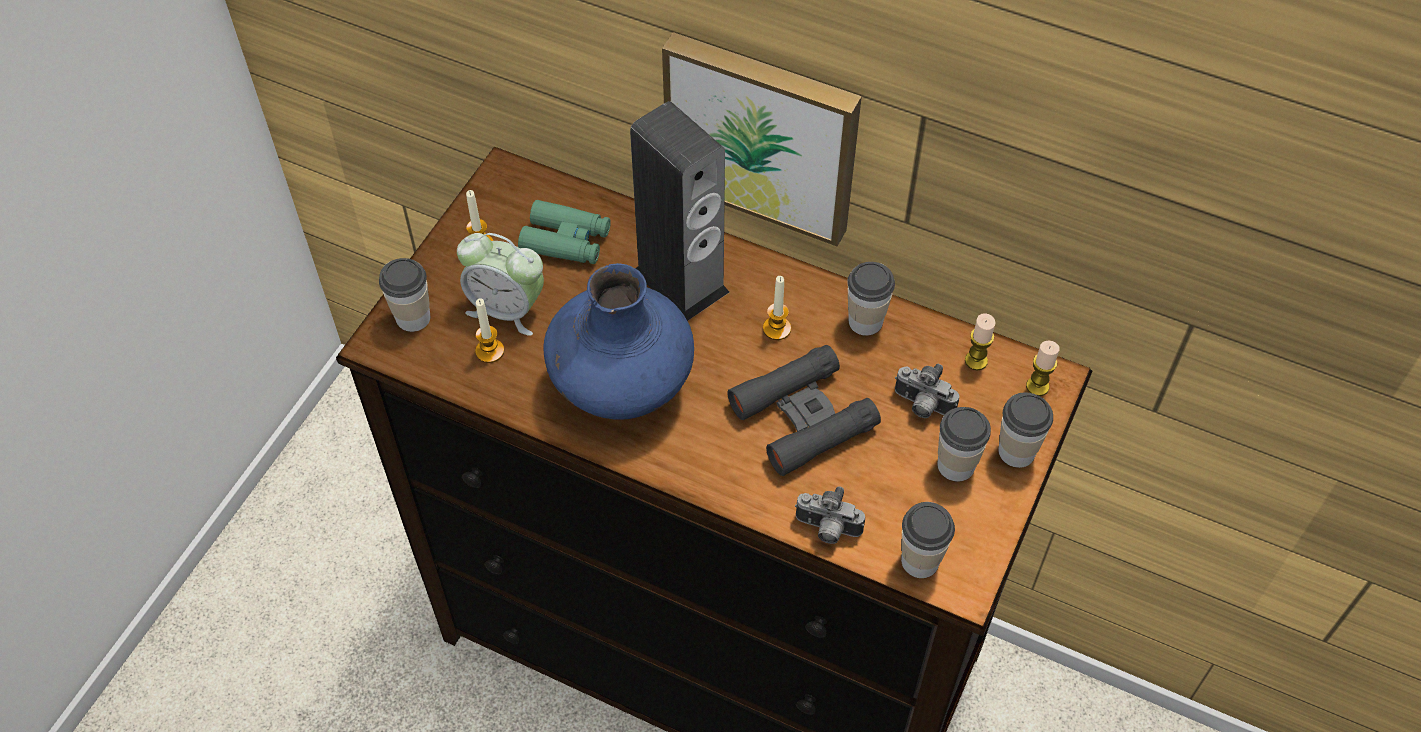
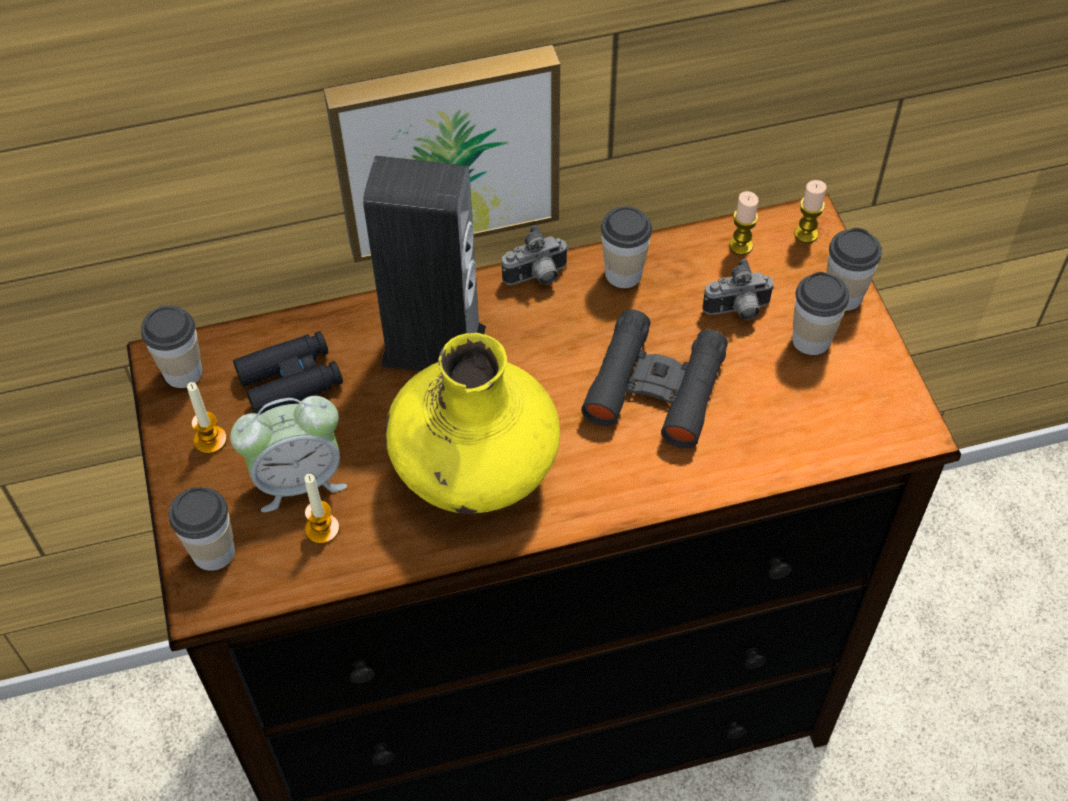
camera: 40 degrees left, 0 degrees up
green binoculars [518,200,611,264] -> black binoculars [233,331,343,414]
blue vase [544,263,694,420] -> yellow vase [385,333,560,514]
candle [763,276,791,340] -> none
camera [795,486,865,544] -> camera moved to [502,225,569,285]
cup [901,502,955,578] -> cup moved to [141,305,203,388]

